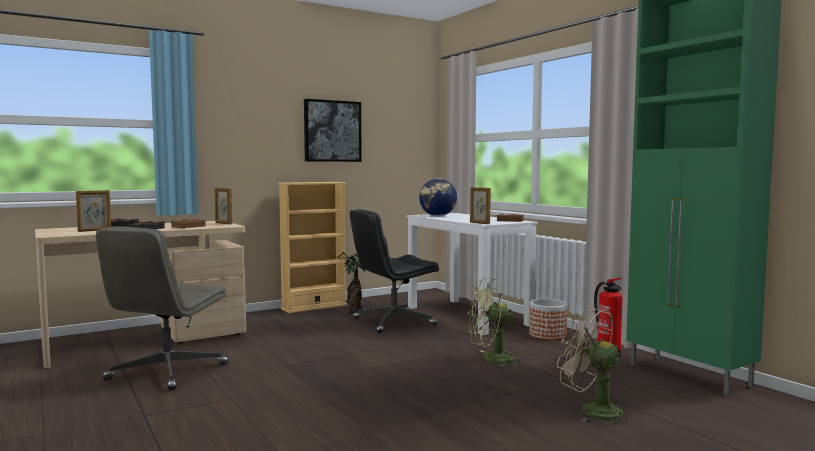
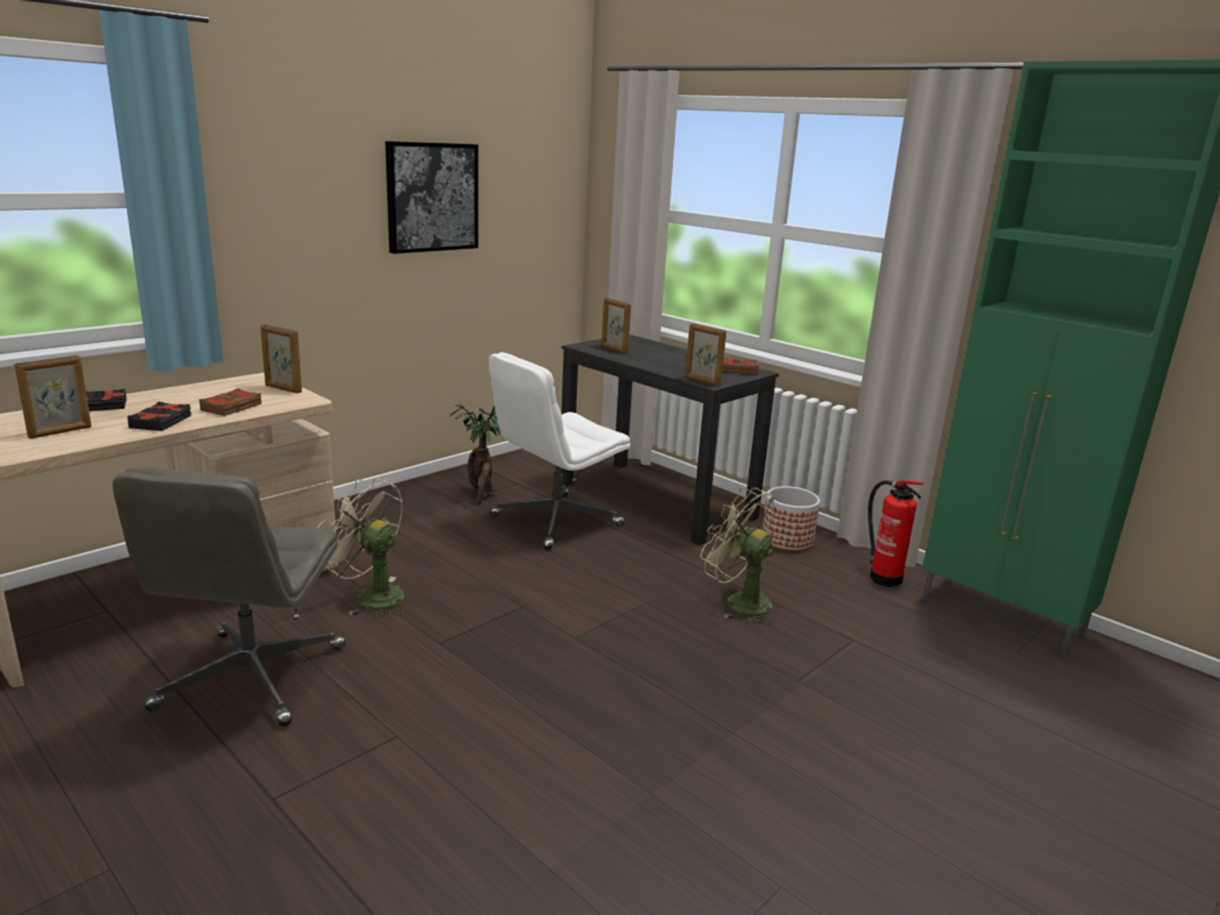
camera: 15 degrees left, 15 degrees up
beige bookcase [278,182,347,313] -> none
black office chair [350,209,439,333] -> white office chair [489,352,631,550]
white desk [407,213,538,335] -> black desk [561,334,779,545]
globe [419,178,457,216] -> picture frame [601,298,631,354]
green fan [468,278,524,367] -> green fan turned 60 degrees clockwise [700,488,776,624]
beige fan [557,306,630,425] -> beige fan moved to [318,478,405,619]

